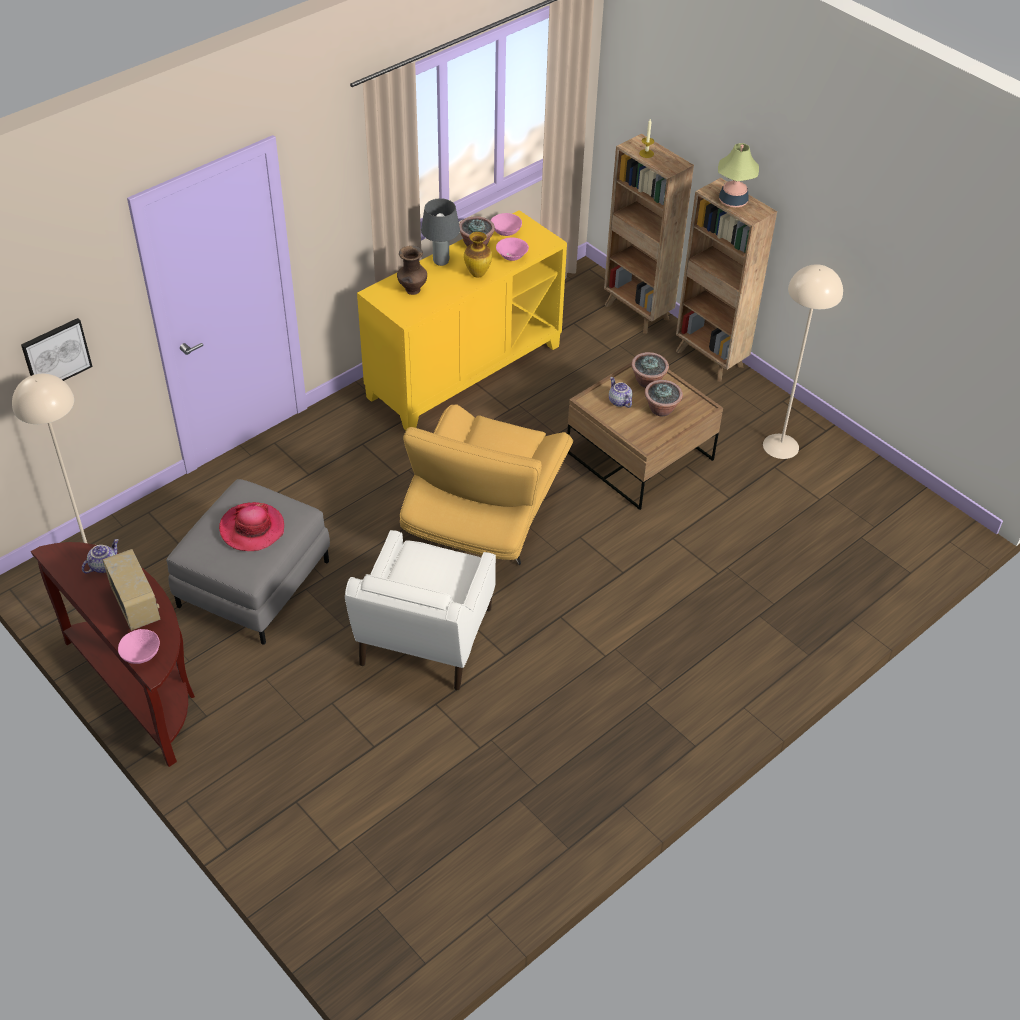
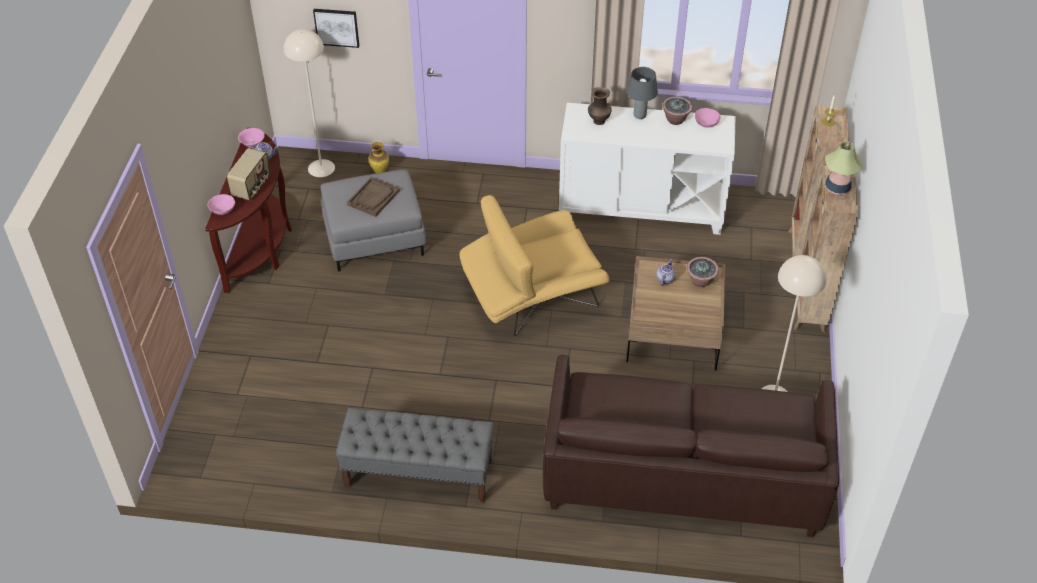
camera: 50 degrees right, 0 degrees up
hat [219,502,284,551] -> brown tray [347,177,400,217]
white armchair [345,530,496,690] -> none
yellow cabinet [357,210,567,430] -> white cabinet [559,103,735,235]
vase [464,232,492,278] -> vase moved to [369,142,389,173]
pink bowl [496,238,529,261] -> pink bowl moved to [238,128,265,147]
potted plant [645,380,683,416] -> none
none -> grey bench [336,408,494,503]
none -> brown sofa [543,355,839,537]

